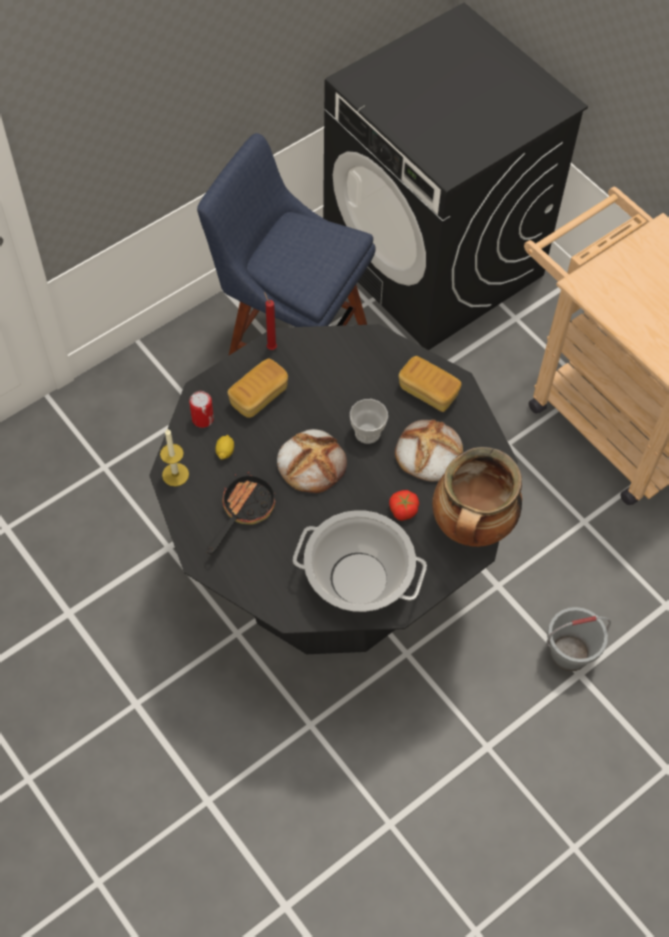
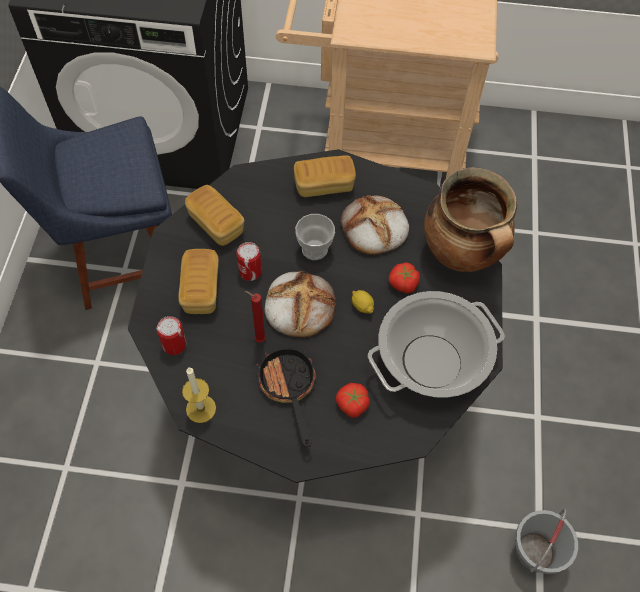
camera: 45 degrees left, 0 degrees up
lemon [216,435,234,460] -> lemon moved to [352,290,374,314]
red candle [264,292,277,350] -> red candle moved to [245,291,266,342]
grey bucket [546,607,611,671] -> grey bucket moved to [515,509,578,574]
none -> bread [185,185,244,246]
none -> can [236,242,262,281]
none -> tomato [336,383,370,418]

